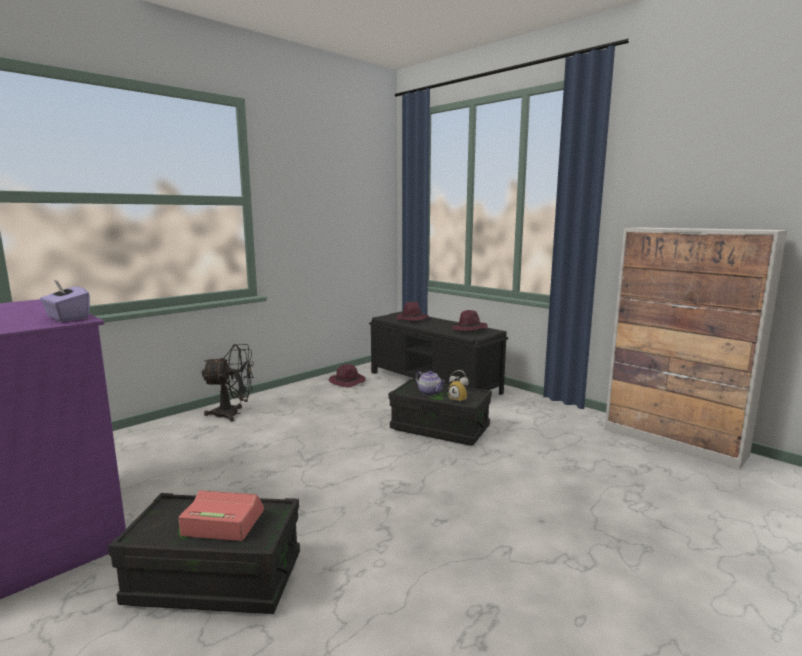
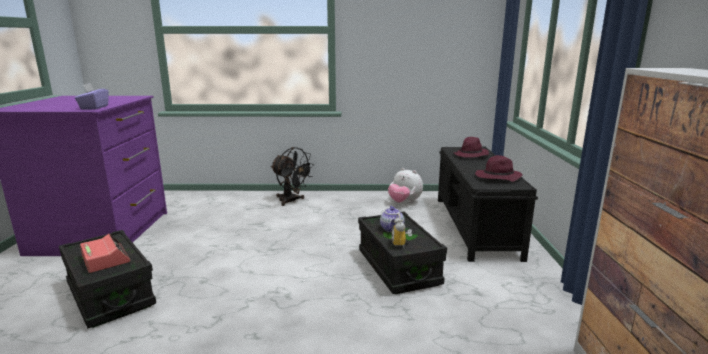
camera: 45 degrees right, 5 degrees up
purple hat [329,364,366,388] -> plush toy [388,168,423,203]

